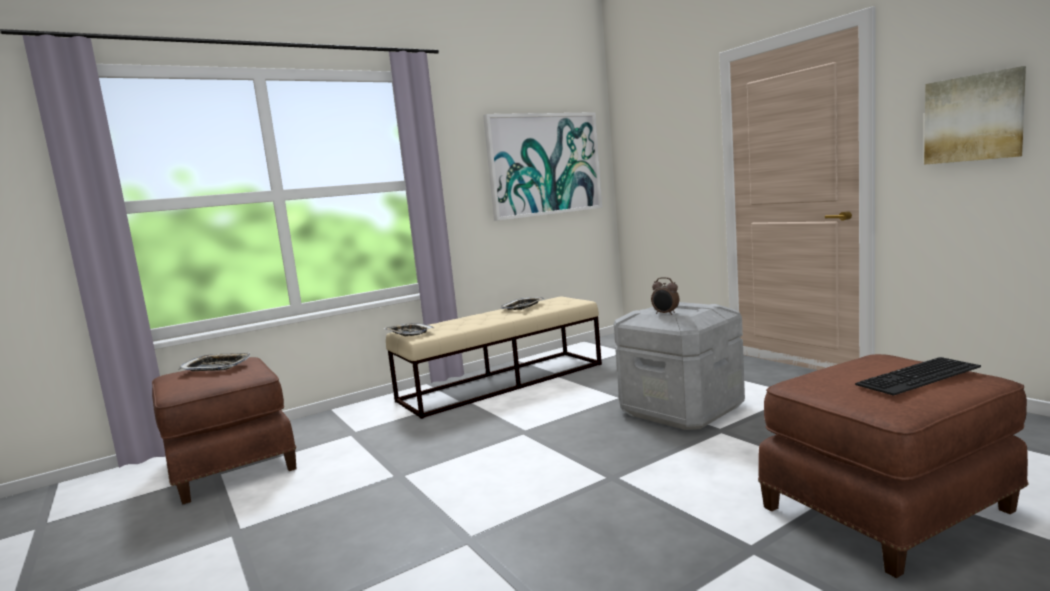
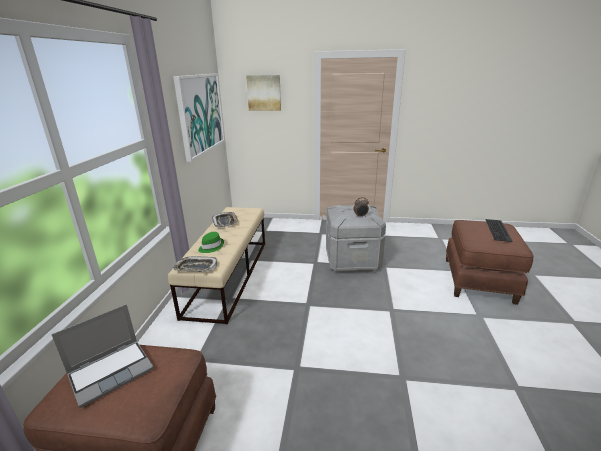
camera: 50 degrees left, 15 degrees up
tray [179,352,250,371] -> laptop [51,304,154,408]
picture [924,66,1026,165] -> picture moved to [246,75,281,111]
none -> green hat [198,232,224,253]

